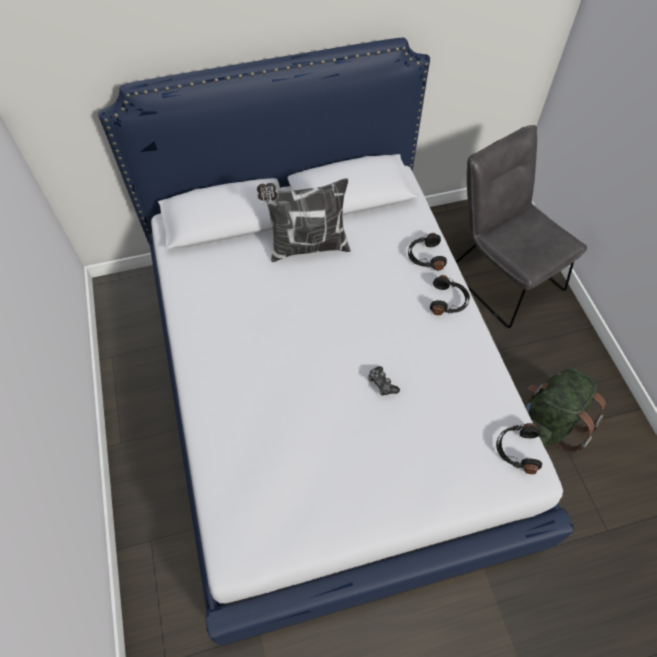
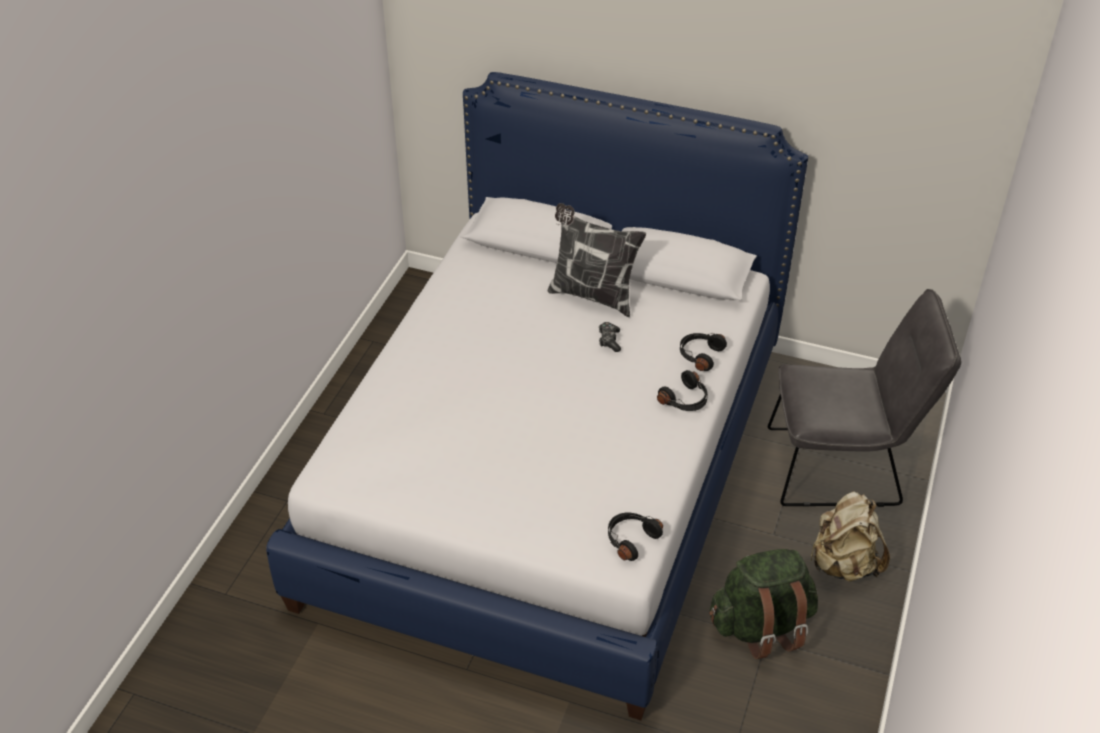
camera: 35 degrees right, 15 degrees down
game controller [368,366,400,396] -> game controller moved to [599,322,621,352]
grey chair [456,125,587,328] -> grey chair turned 90 degrees clockwise [768,289,961,507]
none -> beige backpack [810,491,890,582]

